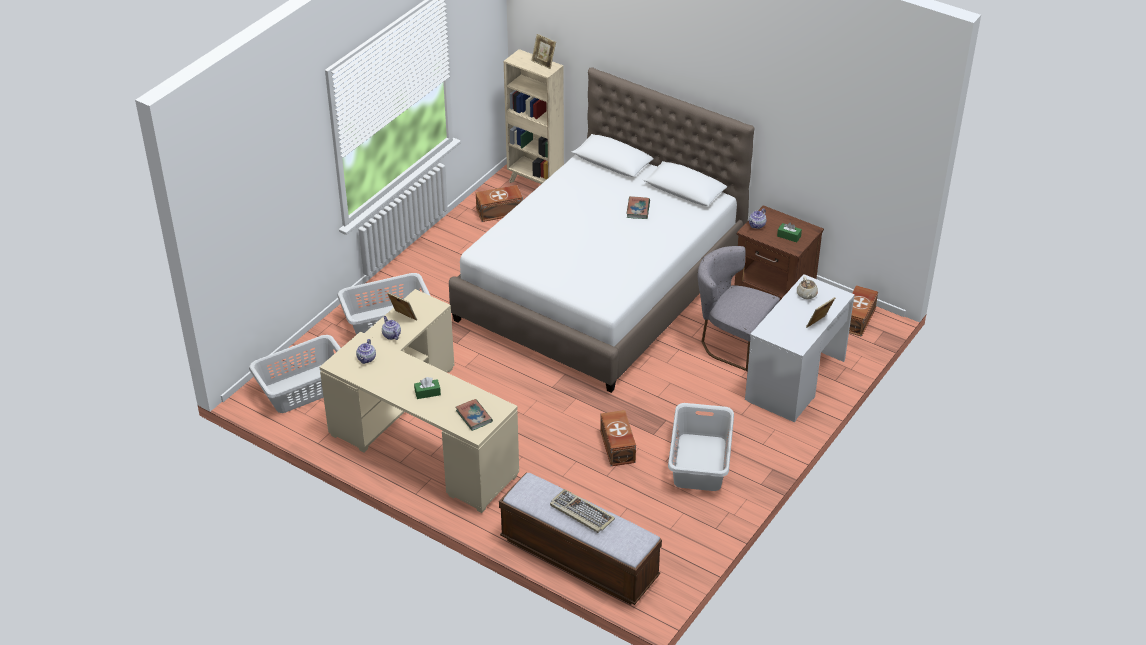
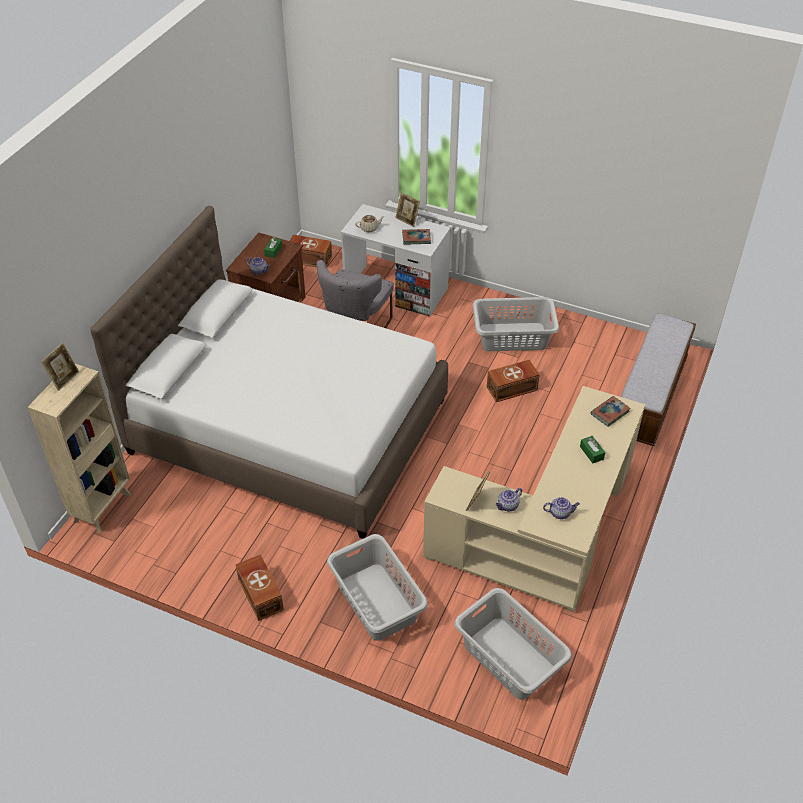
camera: 100 degrees left, 5 degrees up
brown storage box [476,185,523,222] -> brown storage box moved to [235,554,284,621]
keyboard [550,489,615,533] -> none
book [626,196,650,219] -> book moved to [402,229,431,245]

